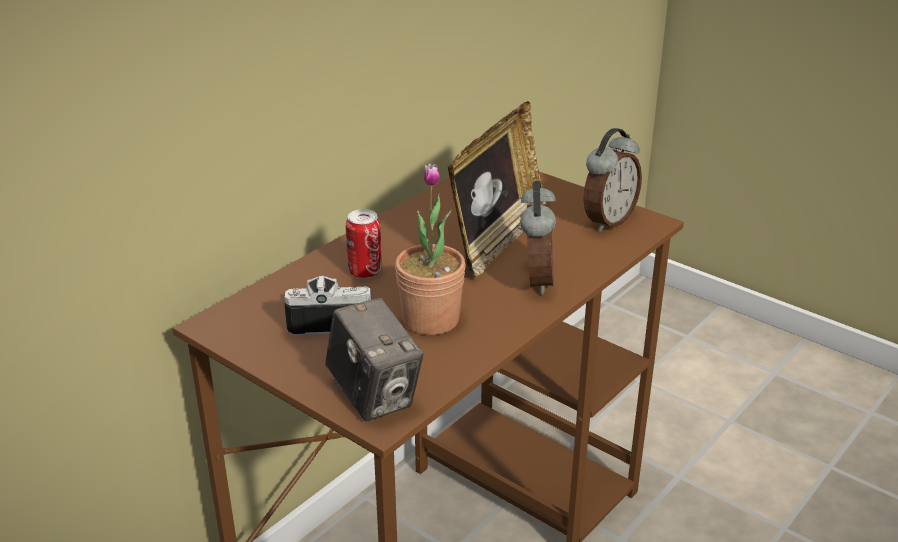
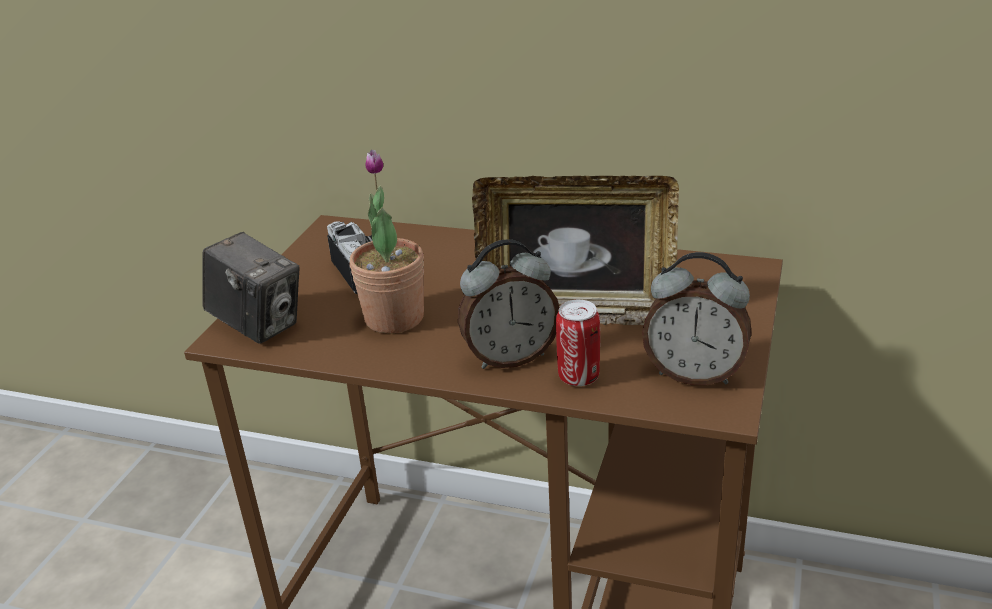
camera: 70 degrees right, 0 degrees up
camera [326,298,423,421] -> camera turned 90 degrees counterclockwise [202,232,299,344]
can [346,209,381,279] -> can moved to [556,300,600,386]

